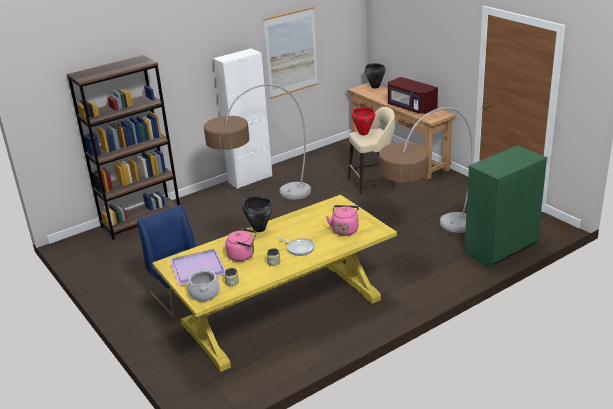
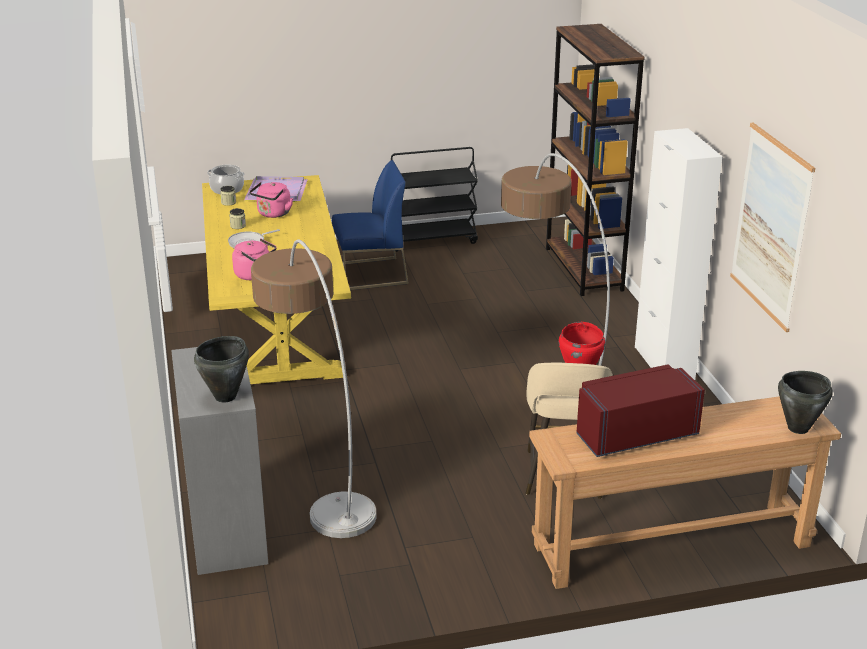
camera: 110 degrees right, 0 degrees up
black cooking pot [242,196,273,232] -> black cooking pot moved to [194,336,249,403]
green dresser [464,145,548,269] -> grey dresser [171,347,268,575]
none -> black cart [391,147,478,252]

